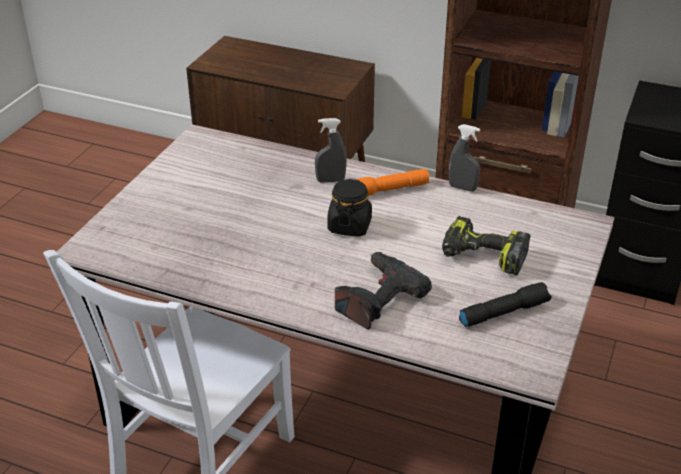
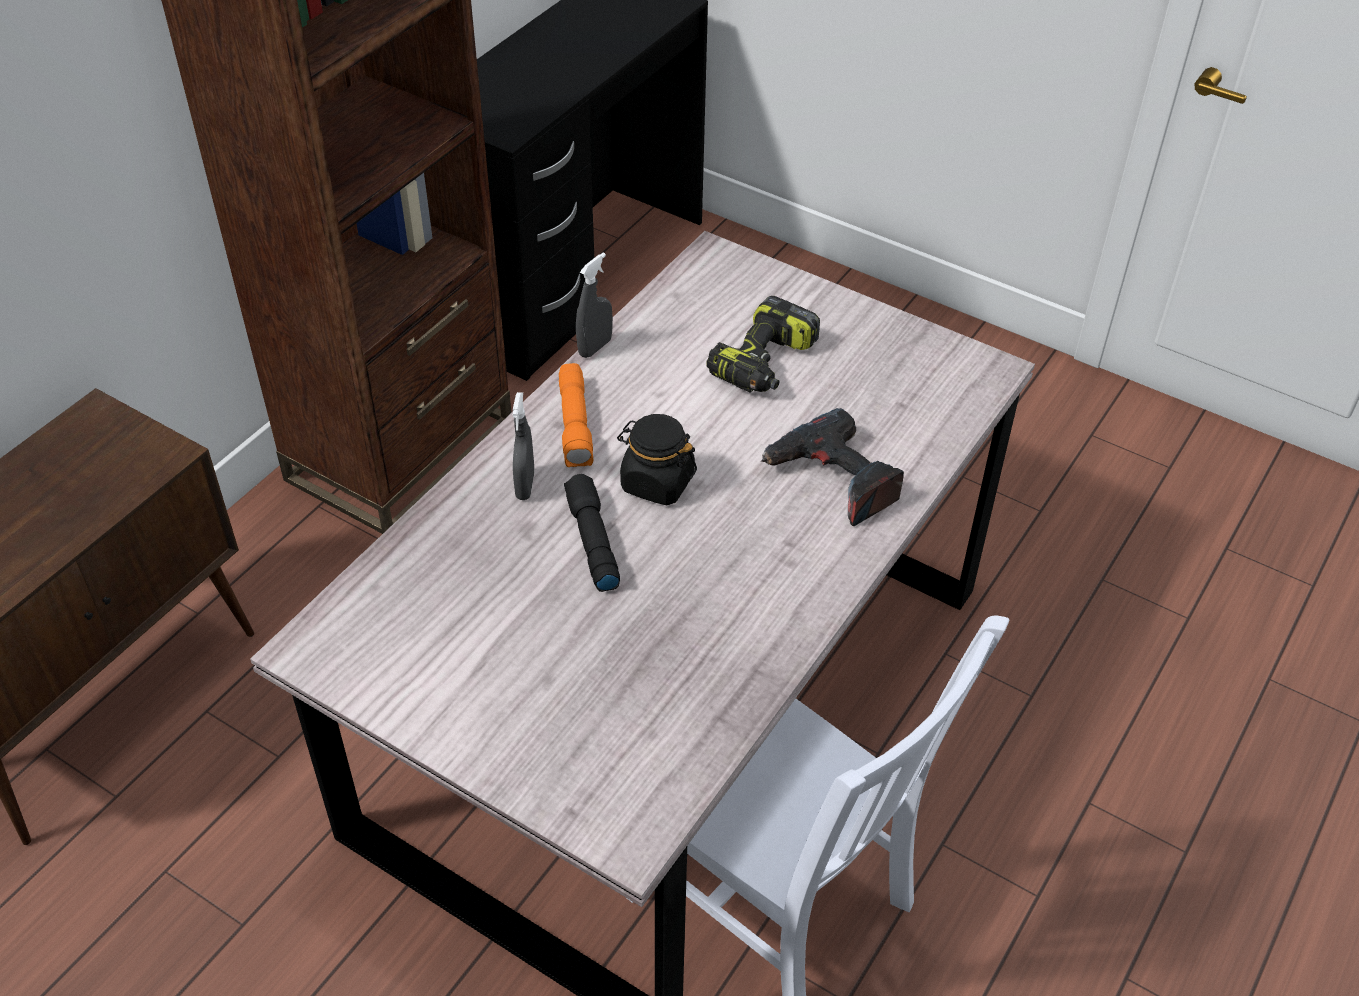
camera: 80 degrees left, 10 degrees up
black flashlight [459,282,552,327] -> black flashlight moved to [564,474,620,592]

